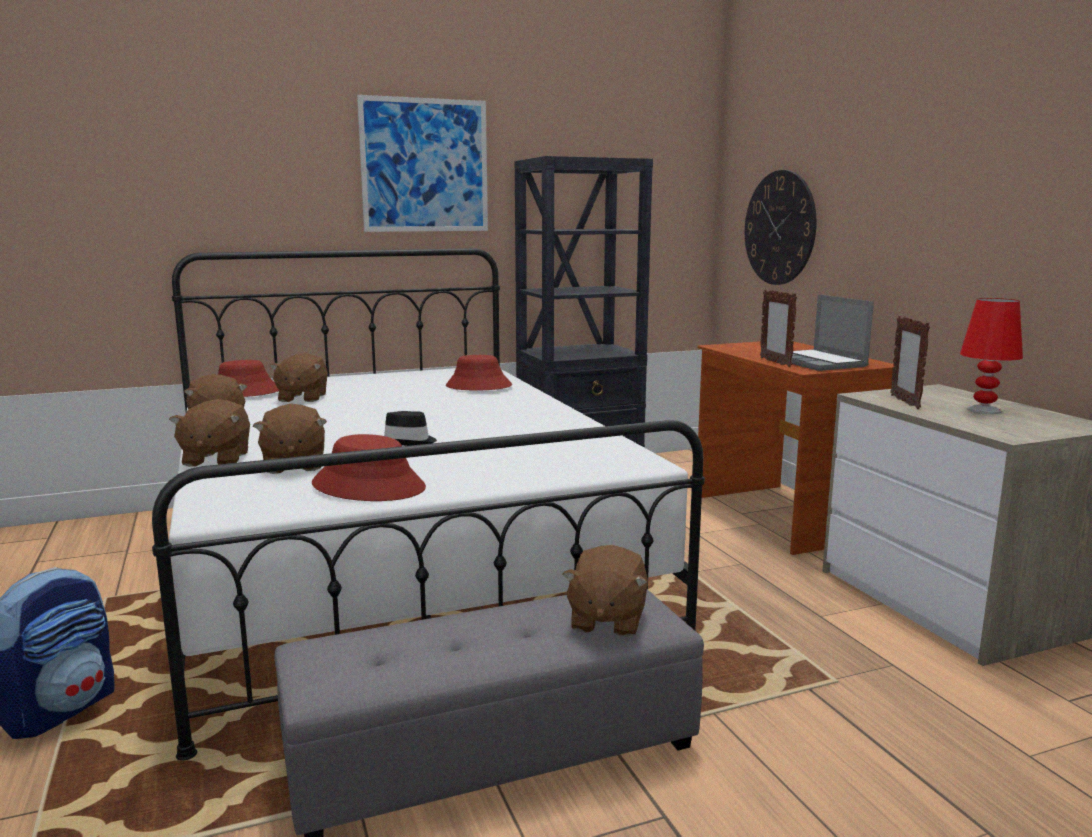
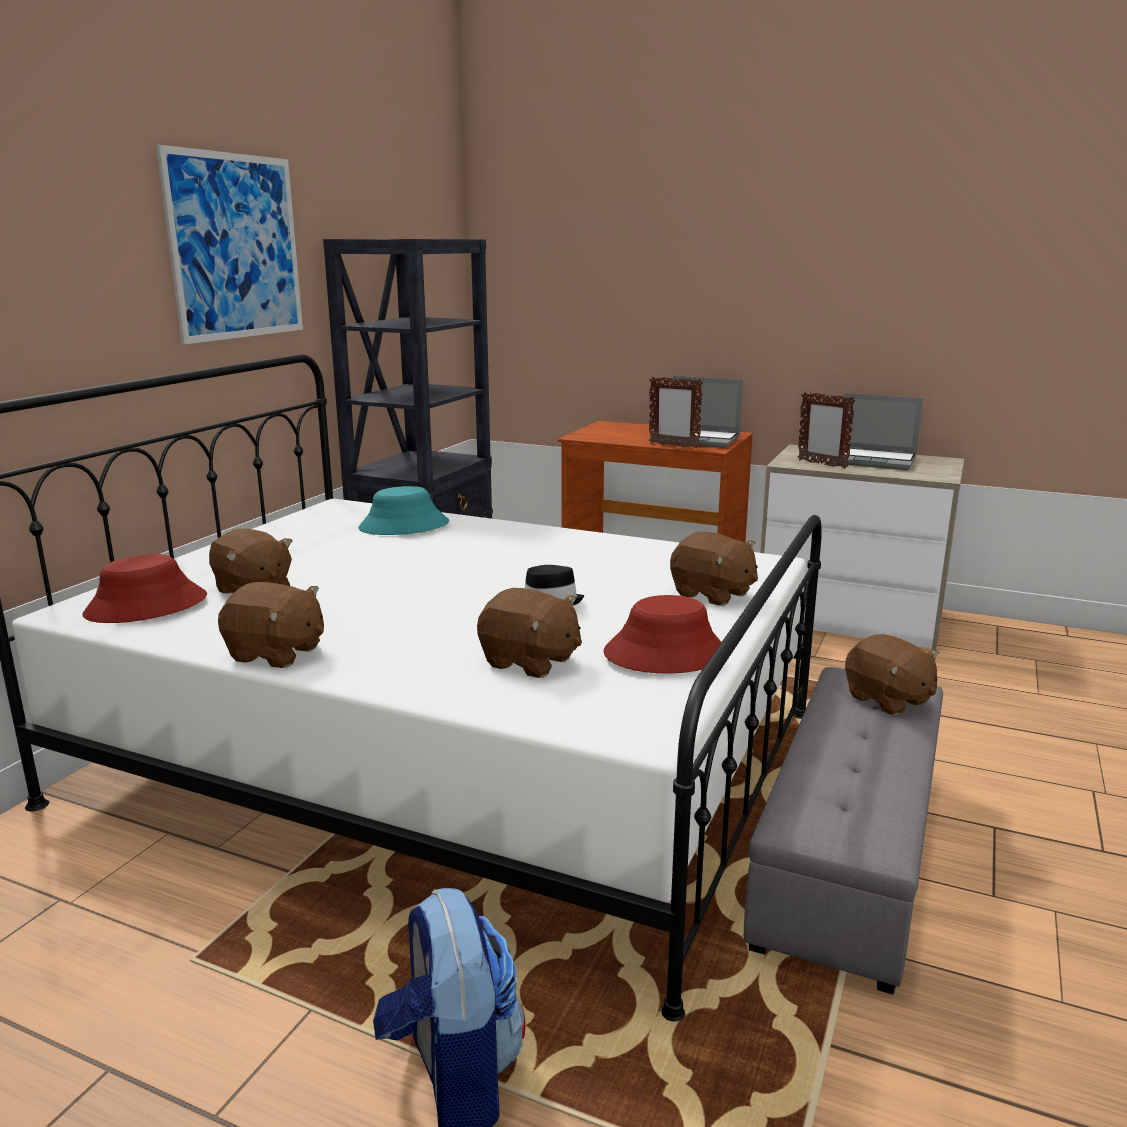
camera: 45 degrees left, 5 degrees up
brown plush toy [169,399,250,467] -> brown plush toy moved to [670,531,758,606]
red hat [446,355,512,391] -> turquoise hat [358,486,449,535]
wall clock [745,170,817,285] -> none
red table lamp [960,298,1023,414] -> laptop [832,393,923,470]

